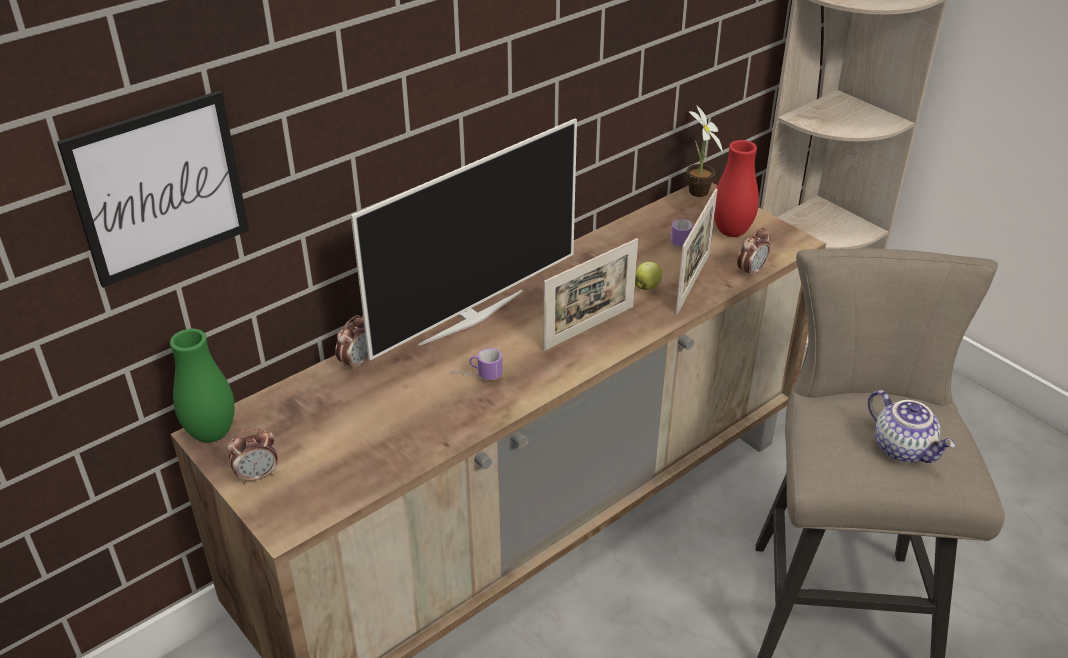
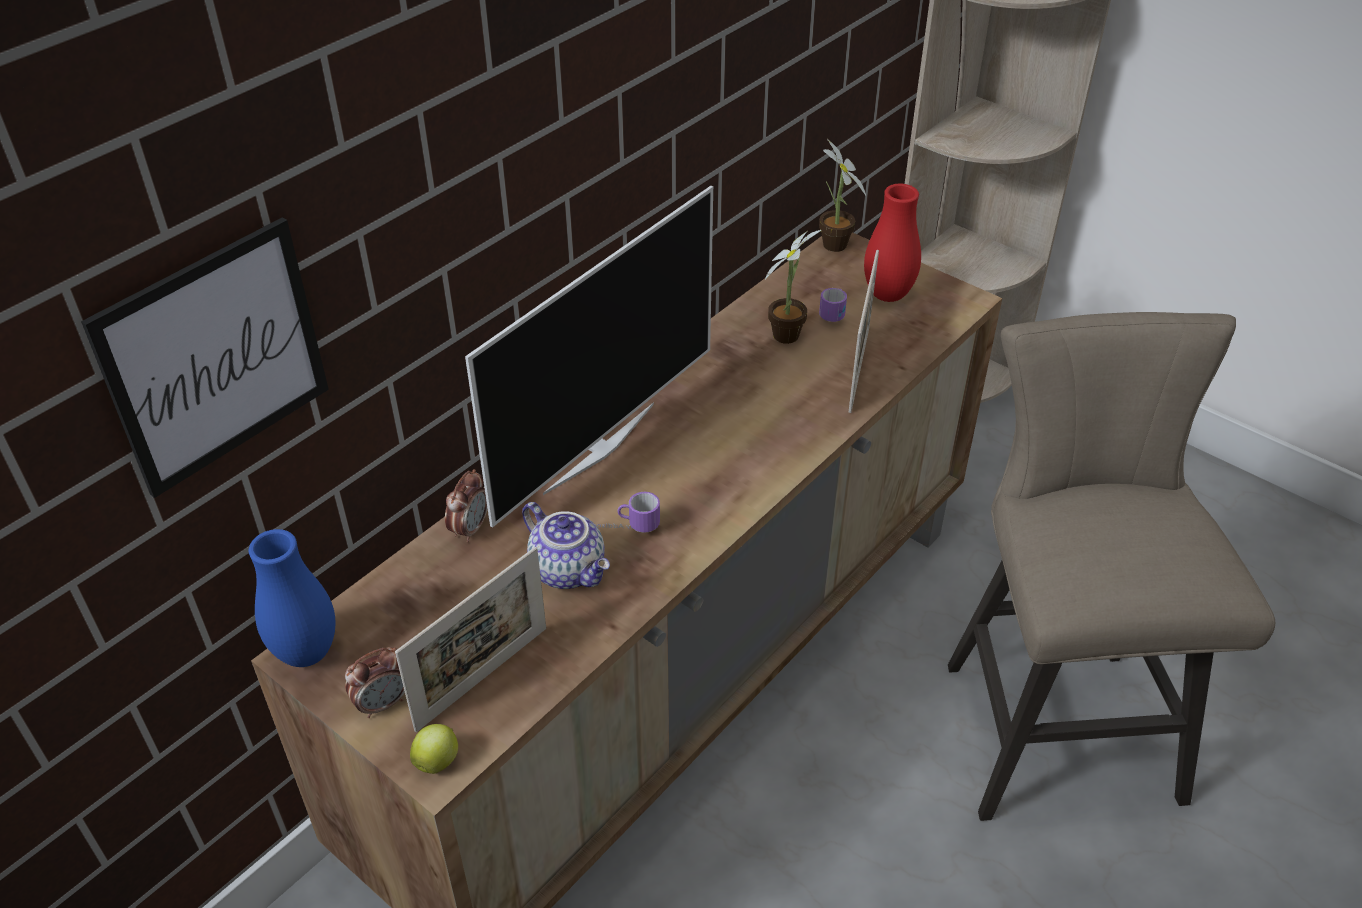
camera: 10 degrees left, 5 degrees up
green vase [170,329,235,443] -> blue vase [249,529,336,667]
picture frame [543,238,638,351] -> picture frame moved to [395,547,546,732]
apple [635,262,662,290] -> apple moved to [410,724,458,774]
alarm clock [737,227,770,279] -> none
teapot [868,390,955,463] -> teapot moved to [522,502,610,589]
none -> potted plant [765,230,821,344]

